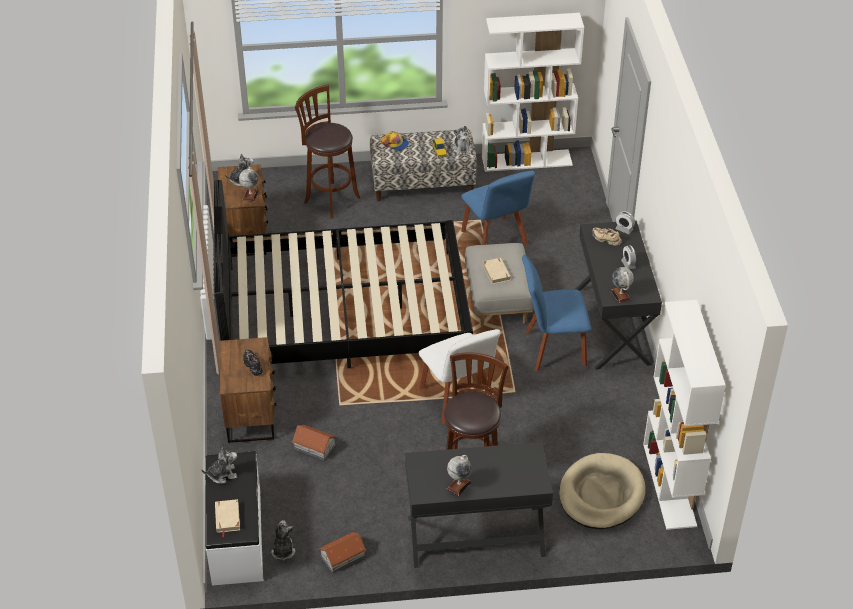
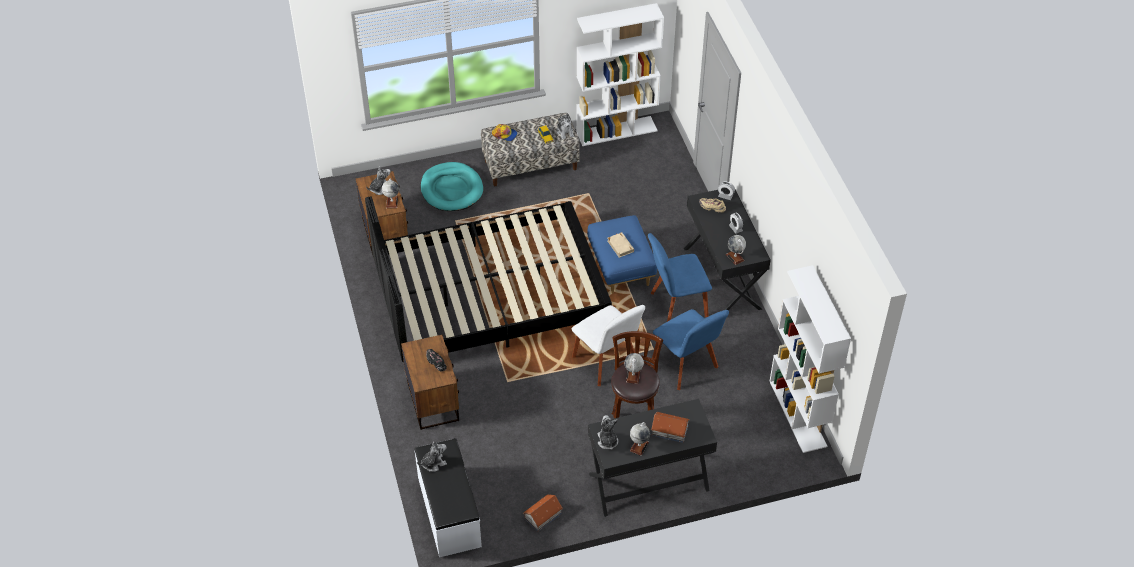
camera: 10 degrees left, 5 degrees up
beige book [215,499,240,537] -> none
plush toy [271,520,295,560] -> plush toy moved to [598,415,618,450]
toy house [292,425,336,461] -> toy house moved to [651,412,689,443]
brown stool [295,85,360,219] -> turquoise dog bed [421,162,483,211]
blue chair [461,171,535,246] -> blue chair moved to [652,309,729,390]
grey ottoman [465,243,534,327] -> blue ottoman [587,215,657,293]
beige dog bed [559,453,645,529] -> none
none -> globe [624,353,644,384]

